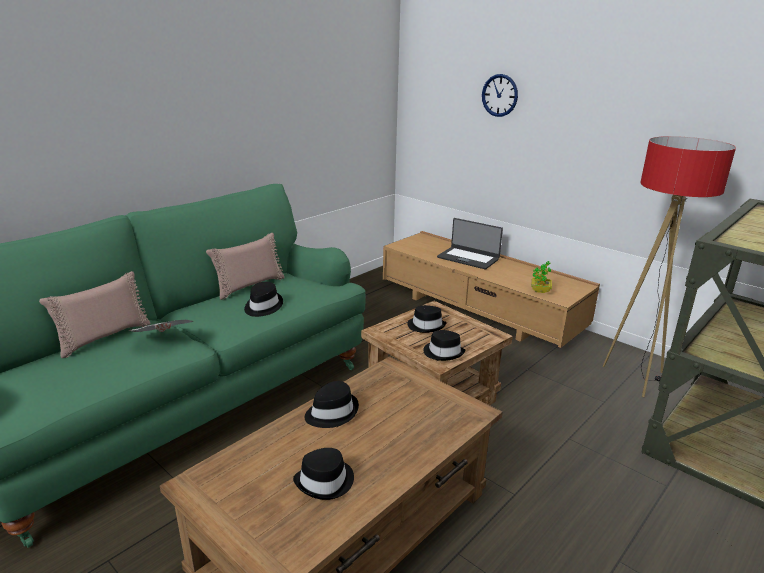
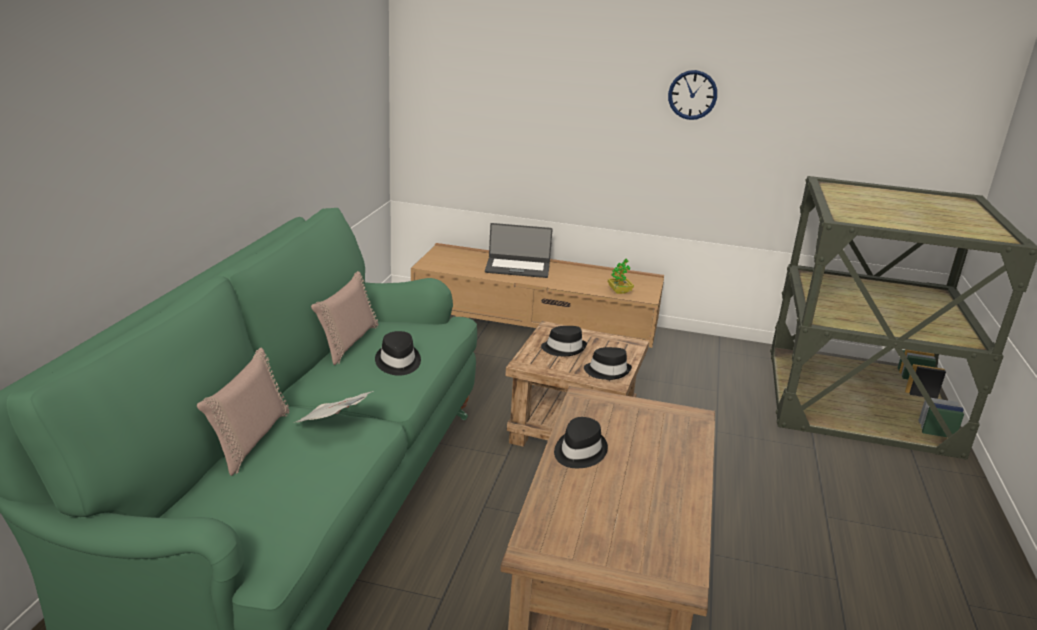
camera: 30 degrees left, 0 degrees up
black hat [293,448,354,500] -> none
wall clock [482,74,518,117] -> wall clock moved to [668,70,717,120]
floor lamp [603,136,736,397] -> none

